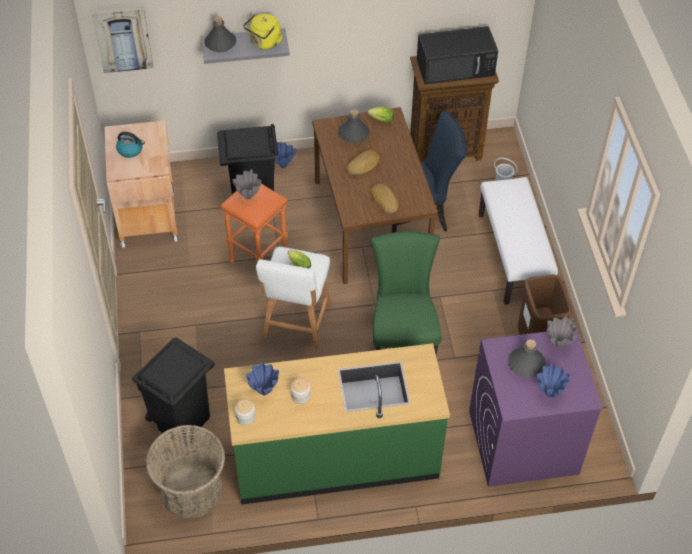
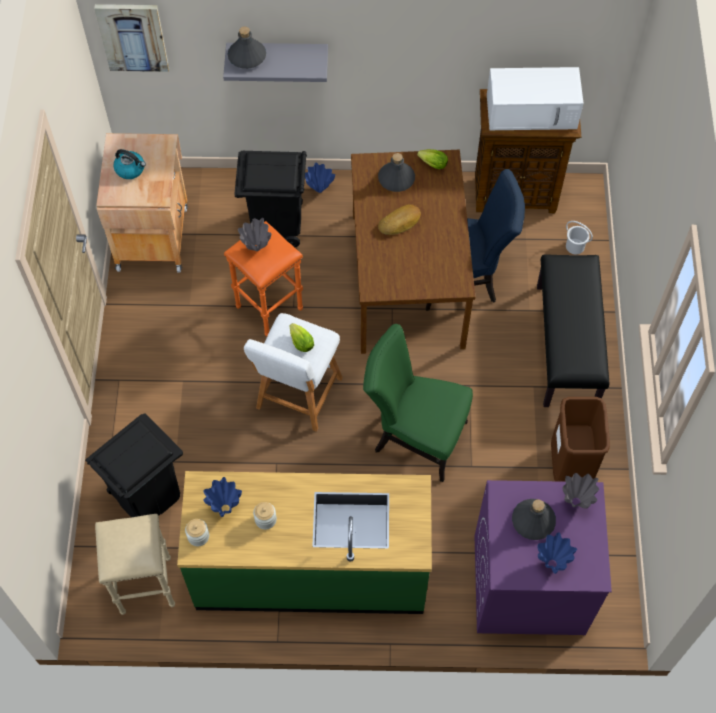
camera: 10 degrees right, 10 degrees up
basket [146,425,225,518] -> beige stool [95,514,175,615]
yellow kettle [243,14,282,49] -> none
bread [370,183,399,214] -> none
green chair [371,231,442,355] -> green chair turned 75 degrees counterclockwise [363,324,473,482]
black microwave [417,26,498,84] -> white microwave [487,67,583,130]
white bench [479,177,558,304] -> black bench [537,254,609,407]

